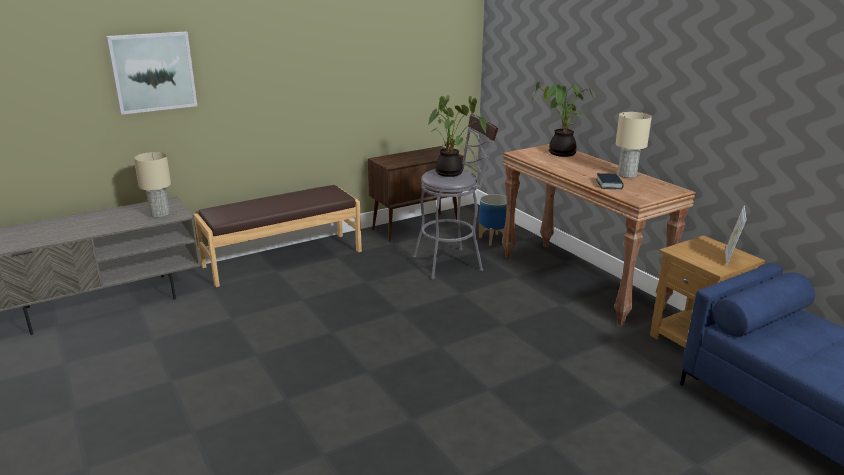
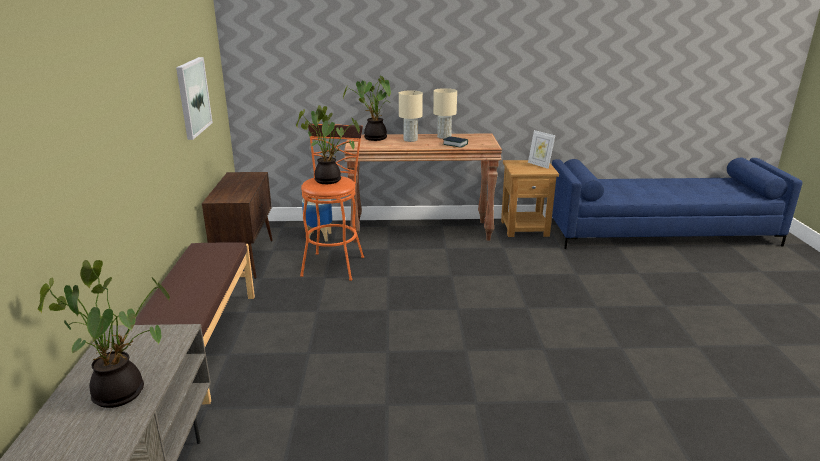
camera: 60 degrees left, 0 degrees up
picture [106,32,197,115] -> picture moved to [176,57,213,140]
beige table lamp [134,152,171,218] -> beige table lamp moved to [399,91,423,142]
grey stool [413,114,498,279] -> orange stool [300,124,364,281]
none -> potted plant [38,260,170,408]

